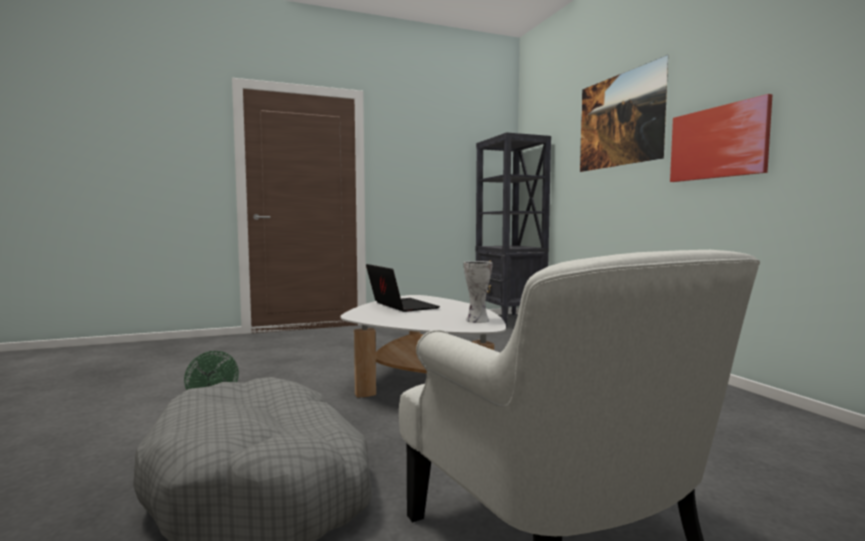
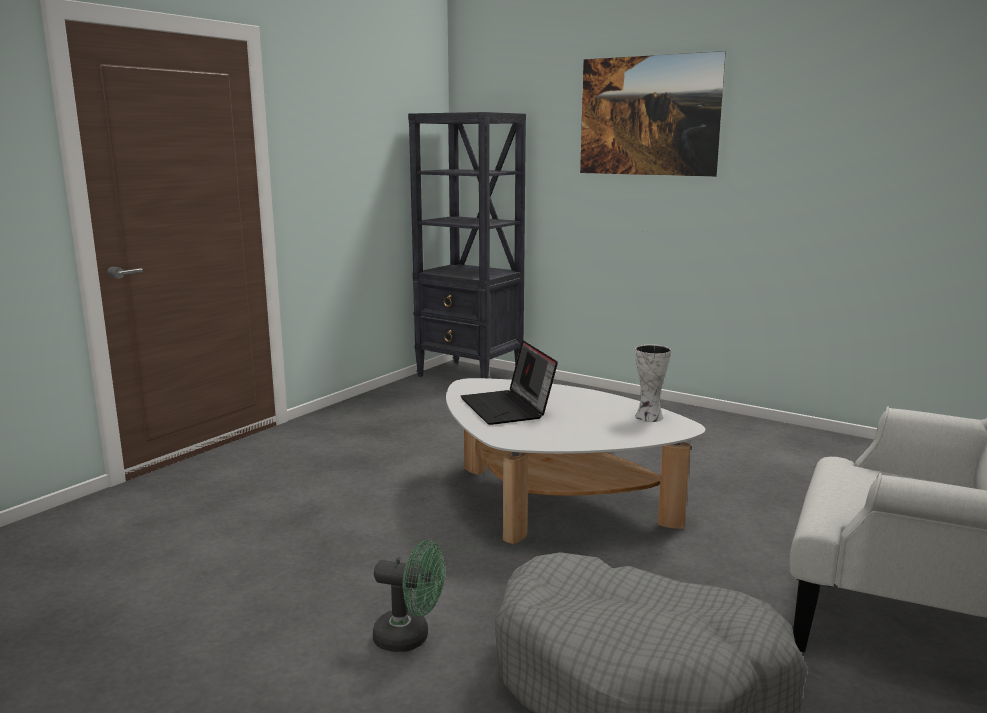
camera: 35 degrees left, 10 degrees up
laptop [366,264,440,312] -> laptop turned 135 degrees counterclockwise [461,340,558,425]
picture [670,94,772,182] -> none

